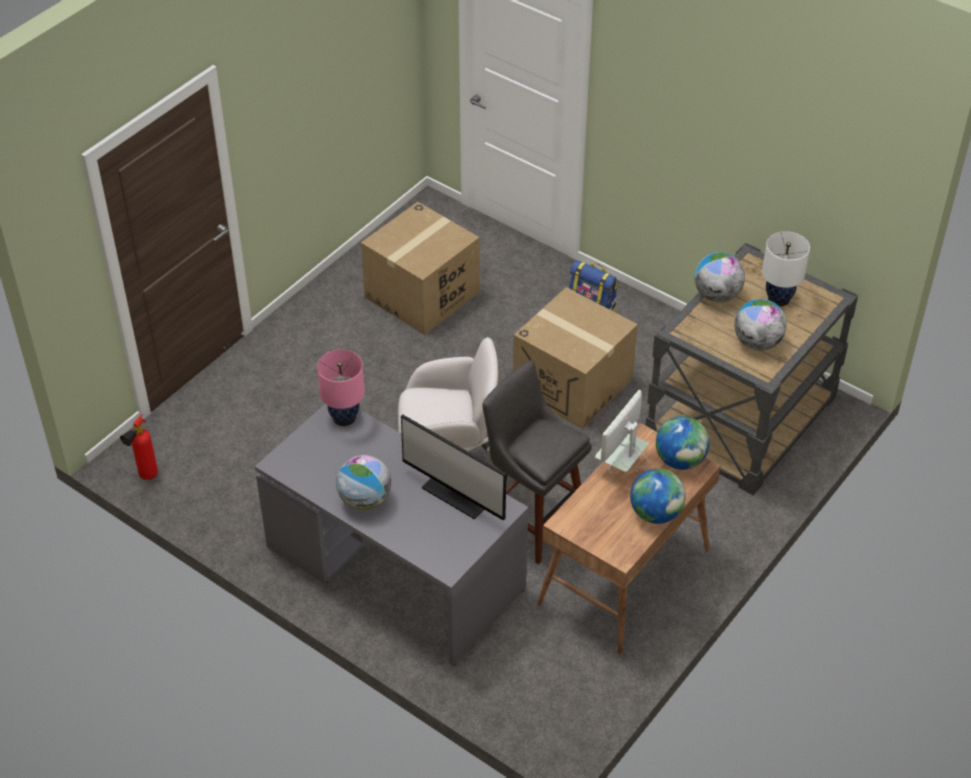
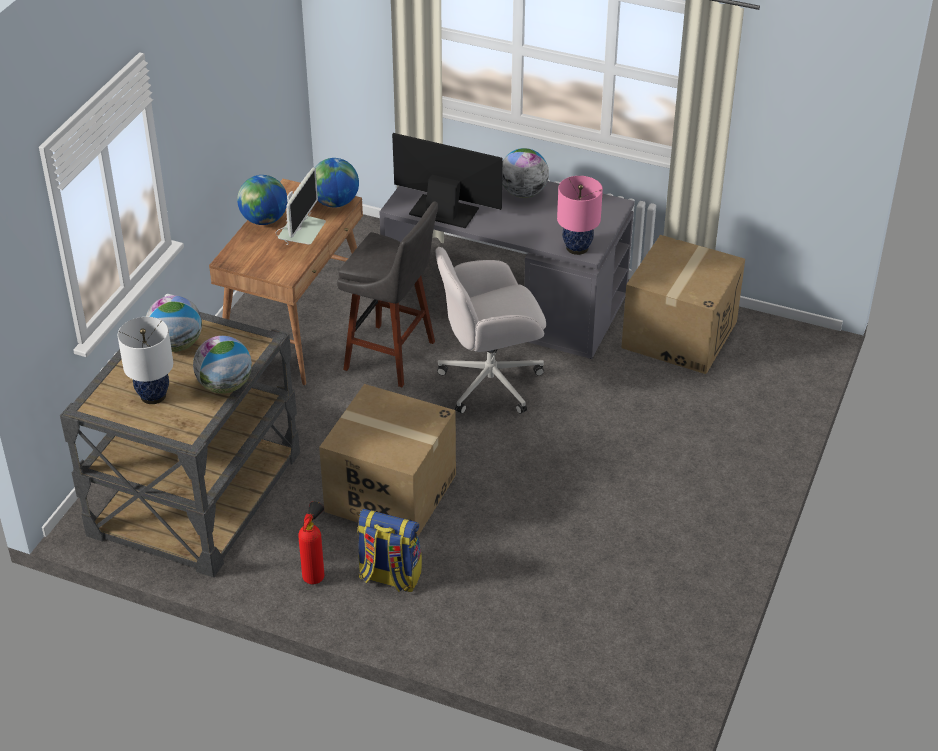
camera: 165 degrees right, 5 degrees down
fire extinguisher [120,414,158,480] -> fire extinguisher moved to [298,501,324,584]
cardboard box [361,202,480,335] -> cardboard box moved to [621,235,745,374]
globe [656,416,710,470] -> globe moved to [315,158,359,208]

